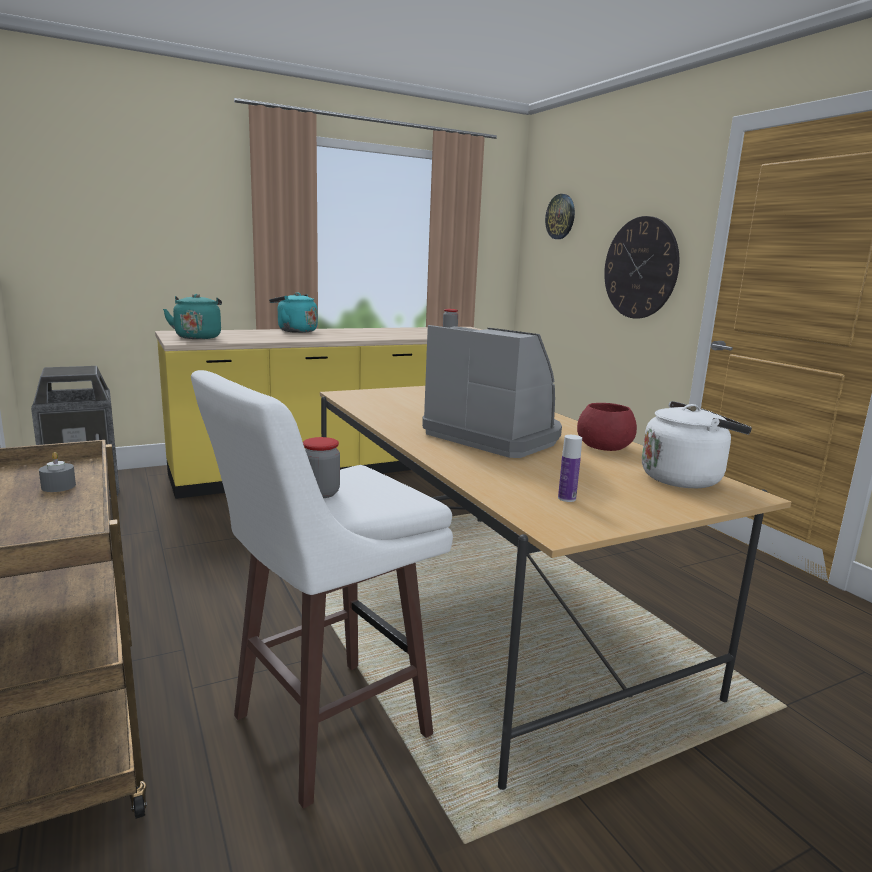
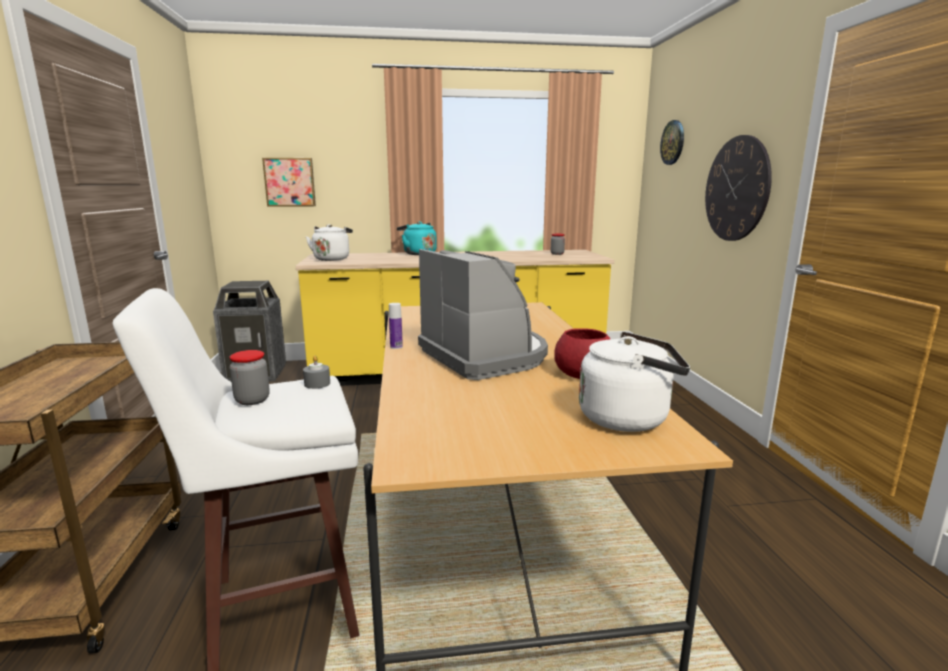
camera: 20 degrees right, 0 degrees up
grey candle [39,452,76,492] -> grey candle moved to [303,355,330,389]
turquoise kettle [163,294,222,339] -> white kettle [306,224,353,261]
bottle [558,435,582,502] -> bottle moved to [389,303,403,349]
none -> picture [262,158,316,207]

